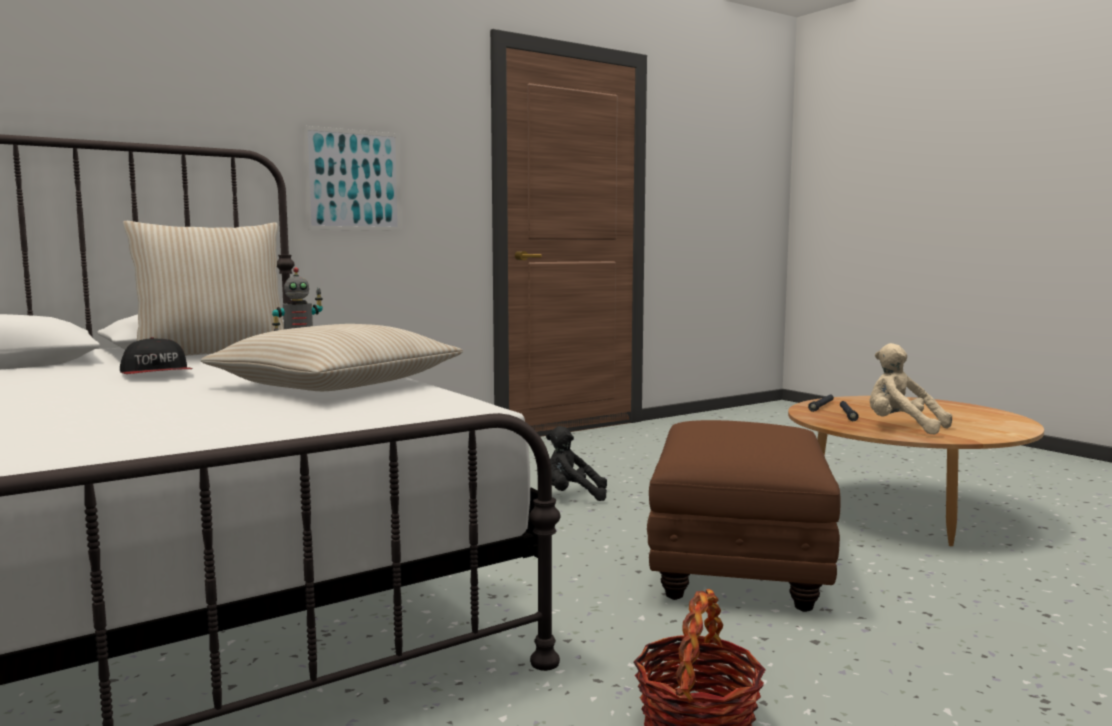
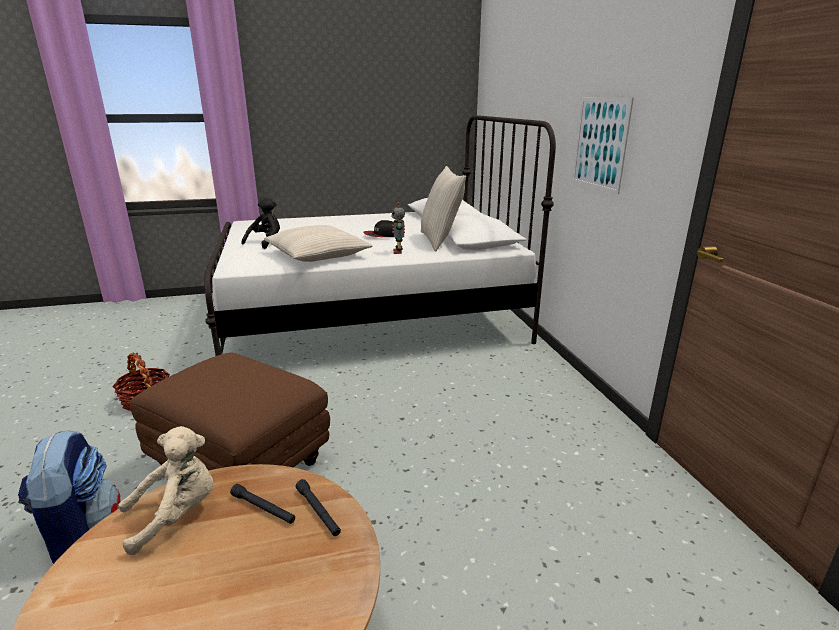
camera: 110 degrees right, 15 degrees up
black plush toy [546,426,607,501] -> black plush toy moved to [241,198,280,249]
none -> backpack [18,431,121,564]

